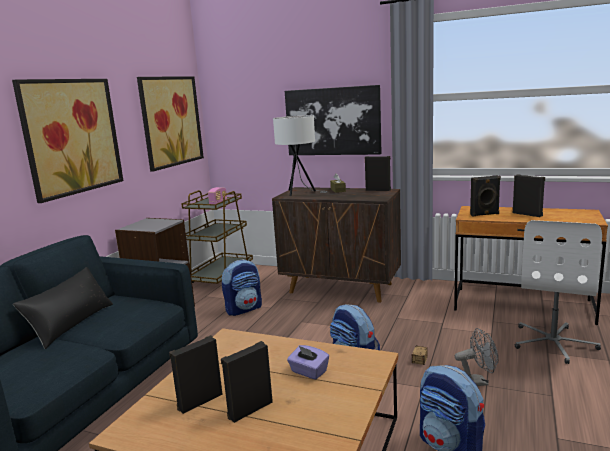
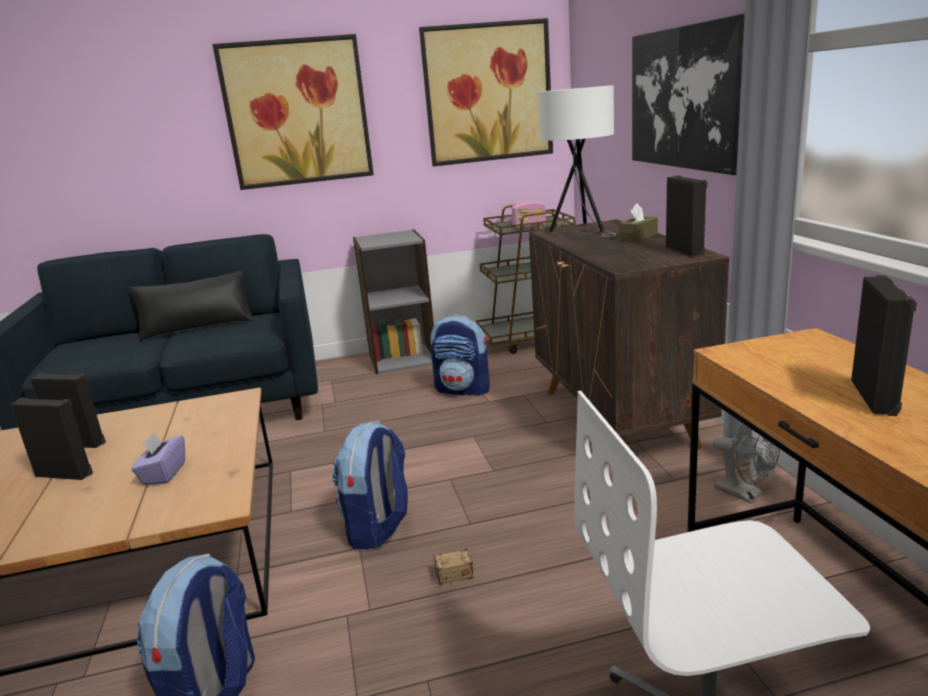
camera: 55 degrees right, 5 degrees up
grey fan [455,328,498,386] -> grey fan moved to [713,424,780,503]
black speaker [470,176,501,216] -> none

